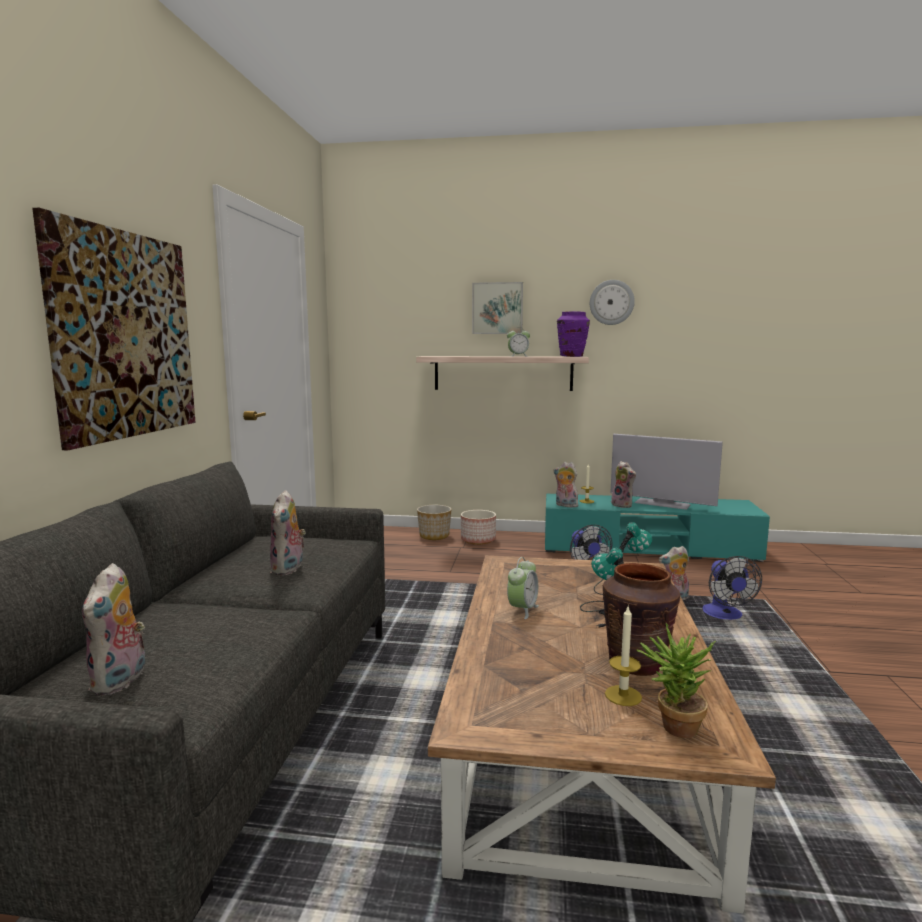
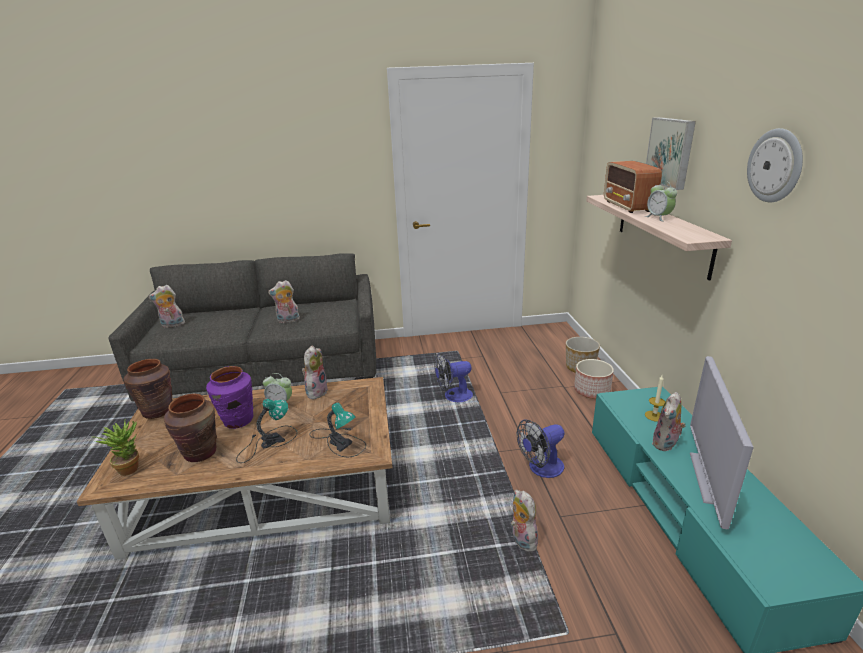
camera: 75 degrees right, 15 degrees up
picture [32,208,196,450] -> none
plush toy [553,462,578,507] -> plush toy moved to [302,346,328,399]
purple vase [557,311,590,357] -> purple vase moved to [206,366,253,429]
candle [605,606,642,706] -> none
fan [702,556,762,620] -> fan moved to [434,353,473,402]
none -> brown vase [124,359,173,419]
none -> radio [604,161,662,213]

